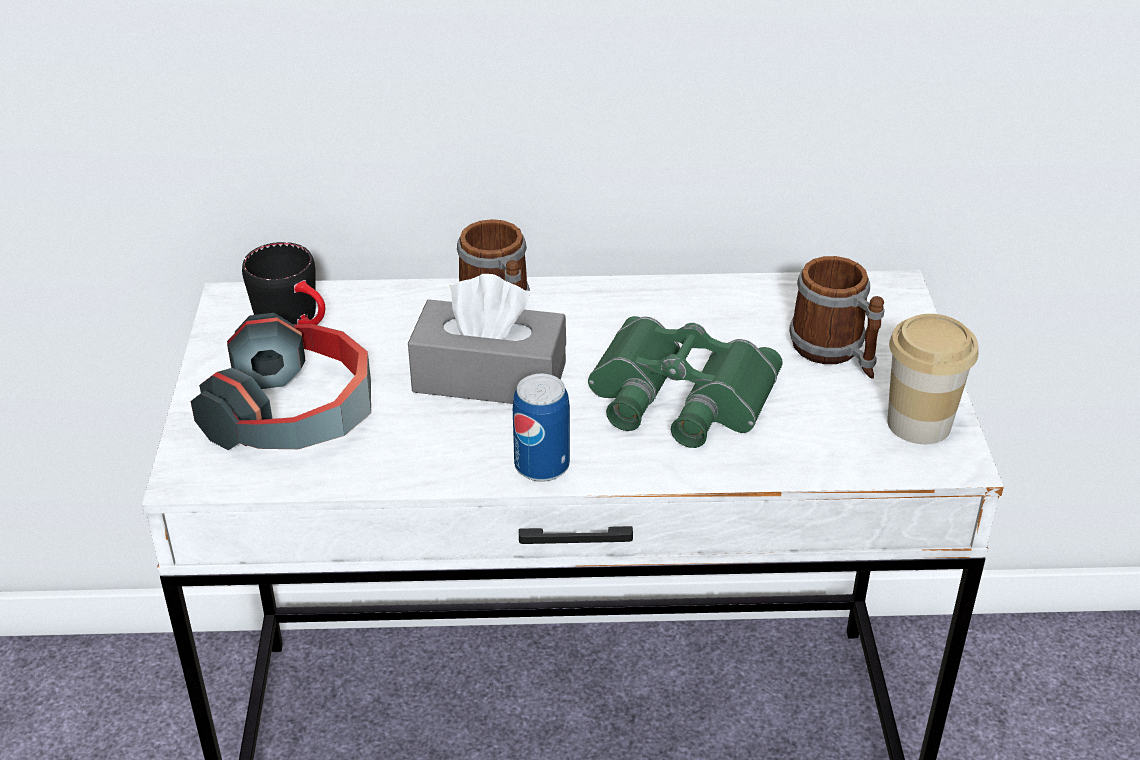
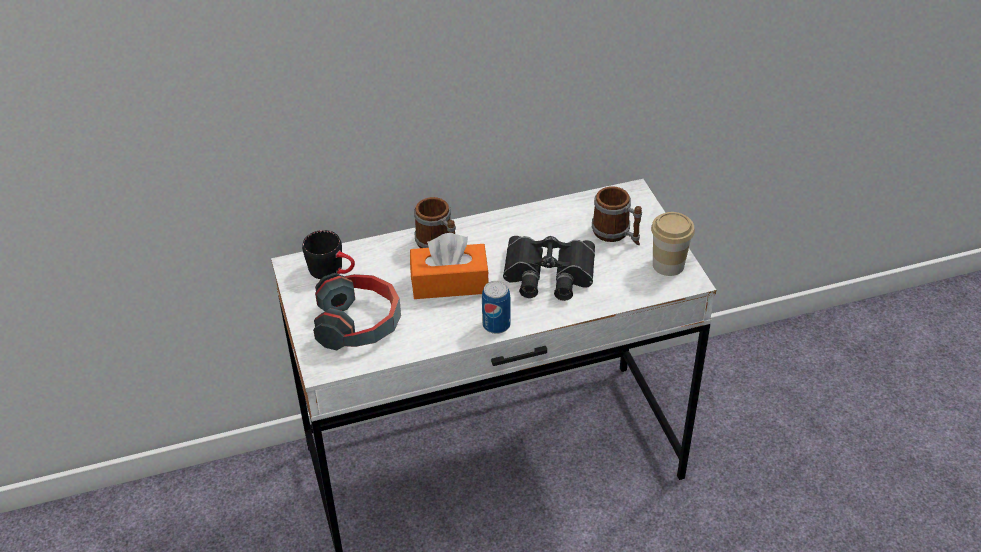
camera: 15 degrees left, 5 degrees up
grey tissue box [408,274,566,404] -> orange tissue box [410,233,489,299]
green binoculars [588,316,783,448] -> black binoculars [503,236,595,301]

